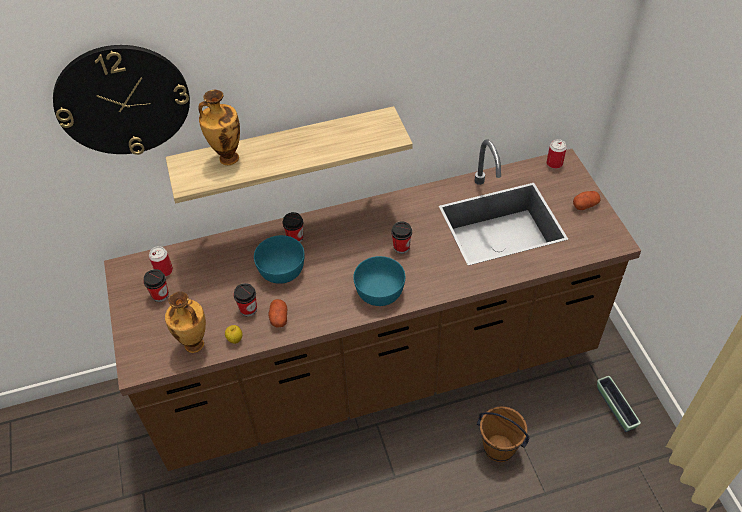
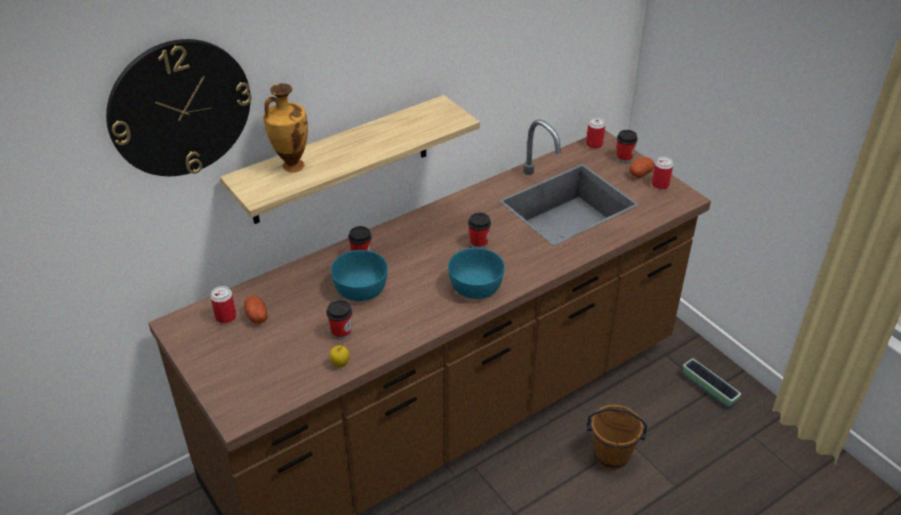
camera: 20 degrees left, 10 degrees down
cup [143,269,169,302] -> cup moved to [617,130,638,163]
vase [165,291,206,353] -> none
potato [269,299,287,327] -> potato moved to [244,296,267,324]
none -> can [652,157,673,190]

